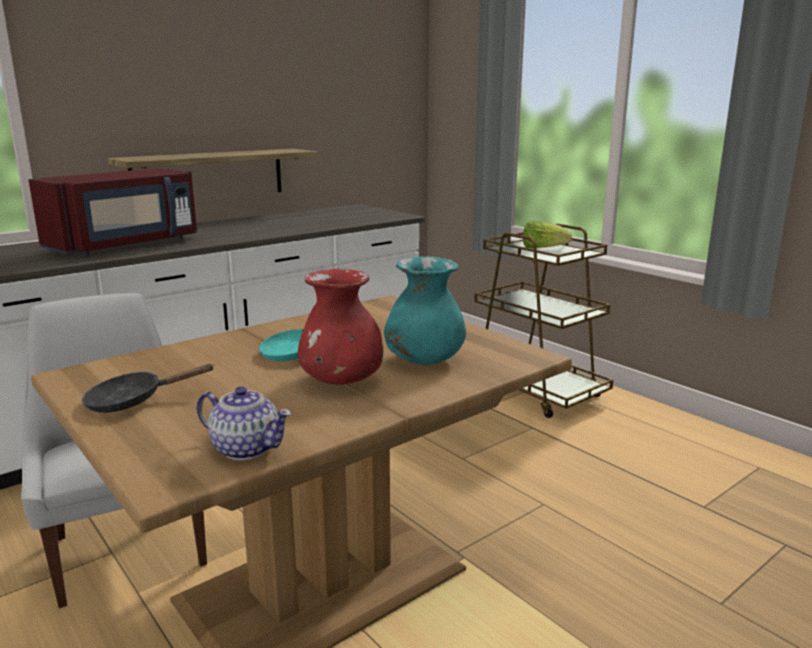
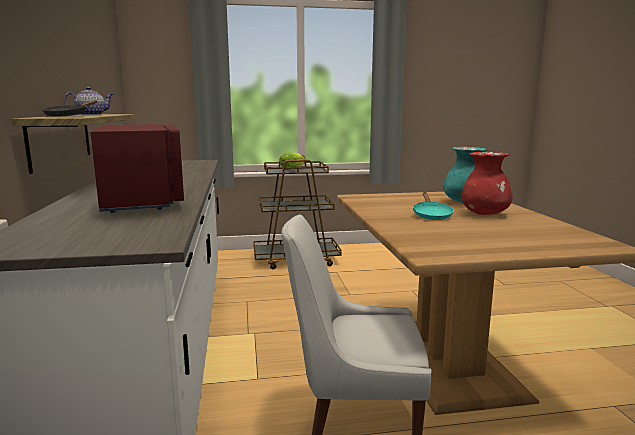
camera: 60 degrees left, 5 degrees down
black frying pan [82,364,215,413] -> black frying pan moved to [42,100,97,117]
teapot [197,386,292,460] -> teapot moved to [64,87,114,115]

